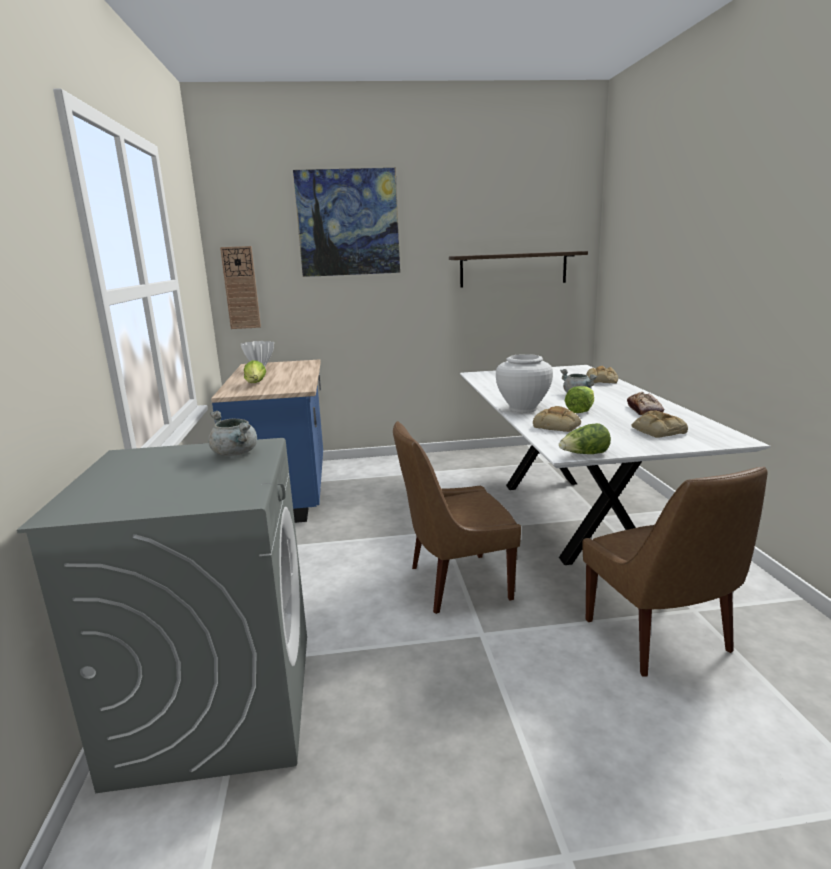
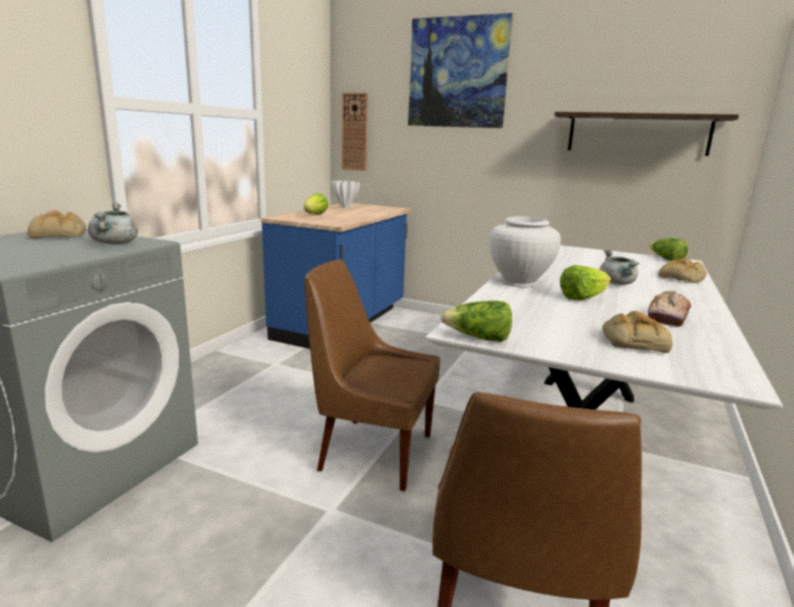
camera: 30 degrees right, 0 degrees up
bread [533,406,581,432] -> bread moved to [28,210,86,238]
none -> lettuce [649,238,688,261]

